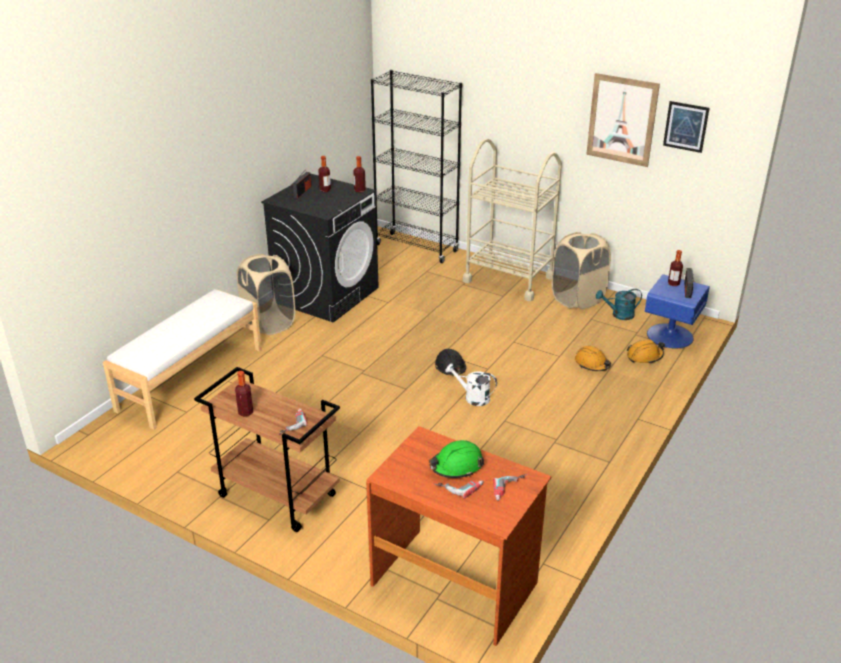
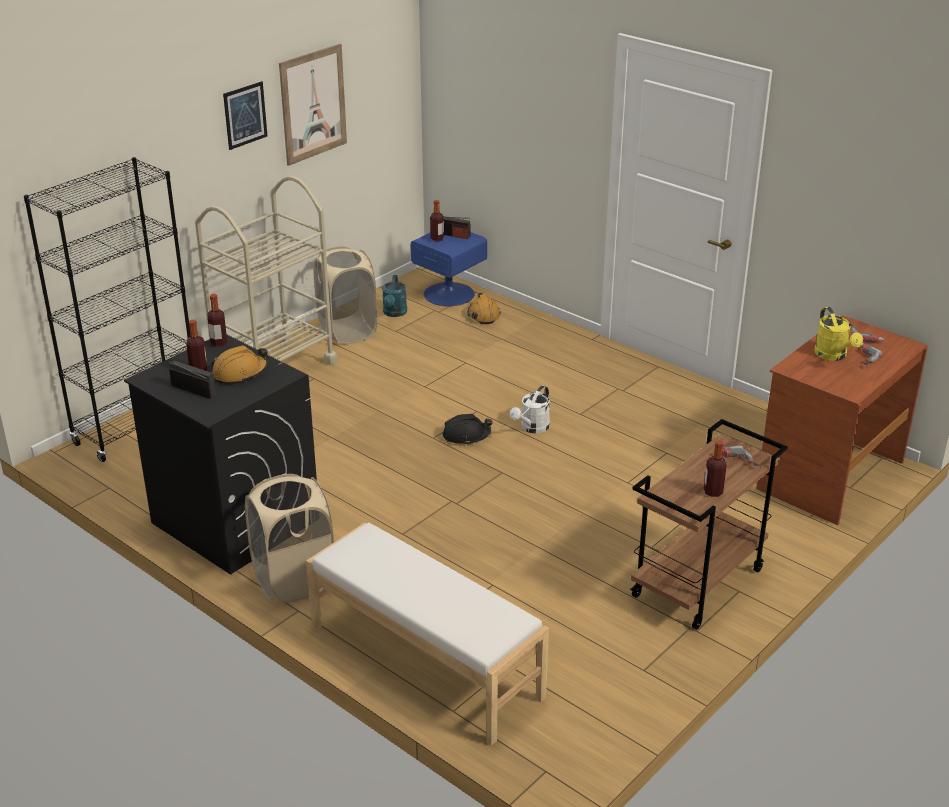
camera: 80 degrees left, 0 degrees up
green hard hat [429,440,484,478] -> yellow watering can [814,307,863,361]
orange hard hat [575,346,611,371] -> orange hard hat moved to [212,346,268,383]
picture [663,101,710,153] -> picture moved to [223,81,267,150]

